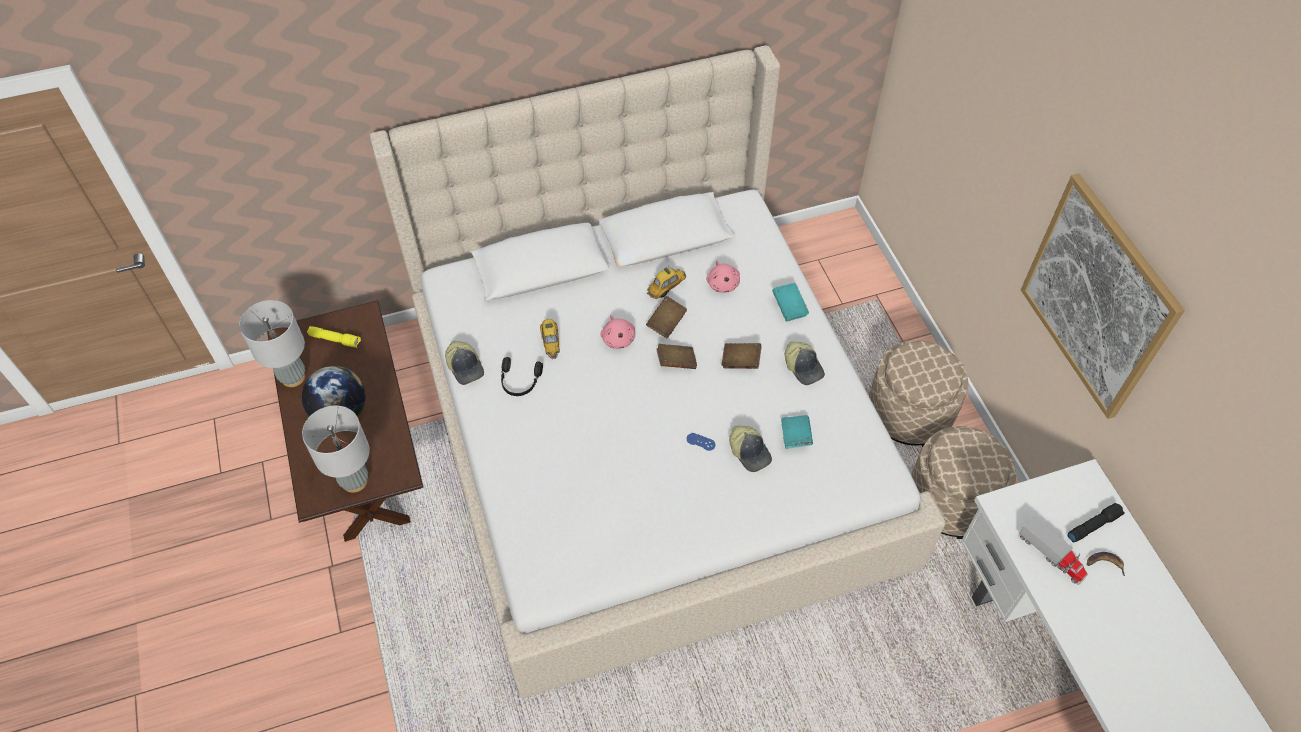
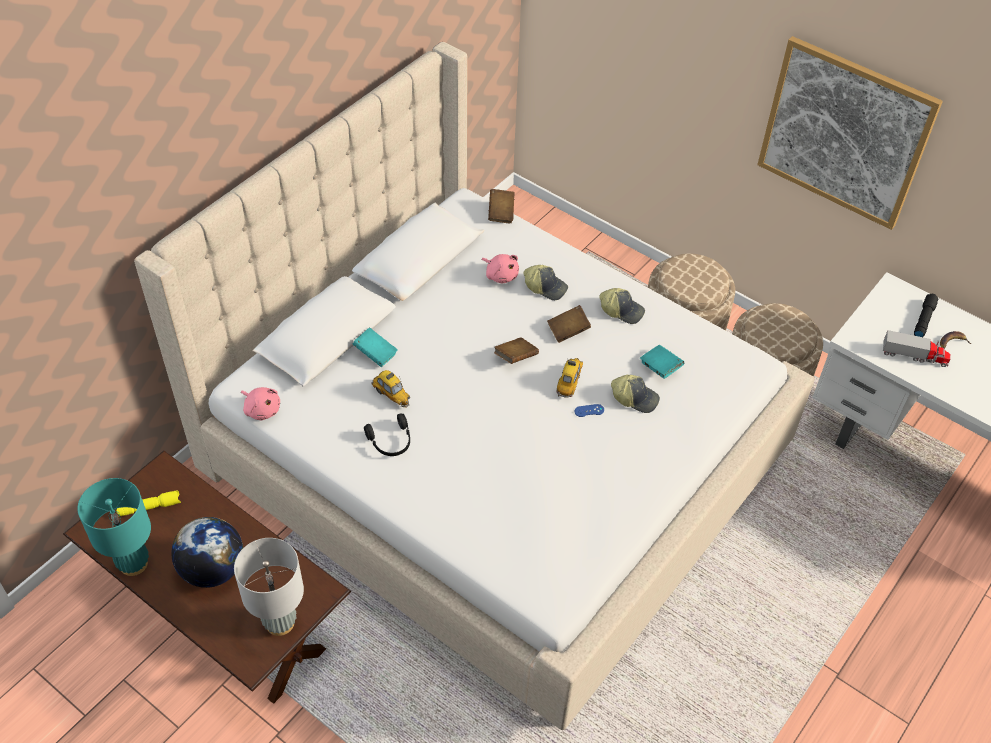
camera: 35 degrees left, 5 degrees down
grey table lamp [239,300,305,387] -> turquoise table lamp [77,478,151,576]
cap [445,341,484,385] -> cap moved to [524,265,568,300]
pink plush toy [601,314,635,349] -> pink plush toy moved to [241,387,280,420]
brown book [646,296,687,338] -> brown book moved to [488,189,515,223]
toy car [647,267,686,299] -> toy car moved to [557,356,583,398]
turquoise book [772,283,809,321] -> turquoise book moved to [353,328,398,367]

